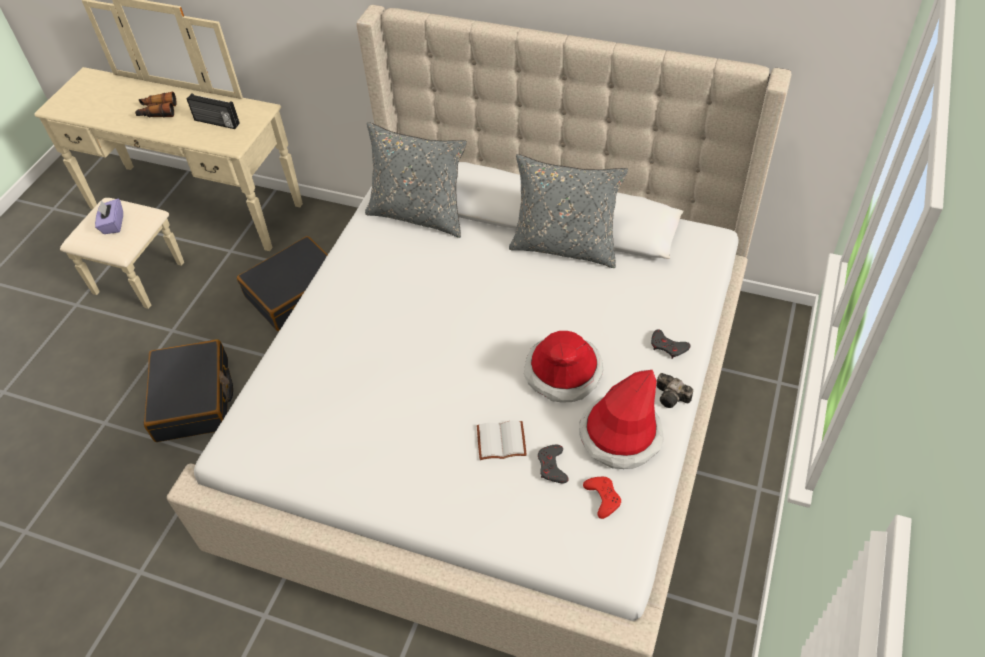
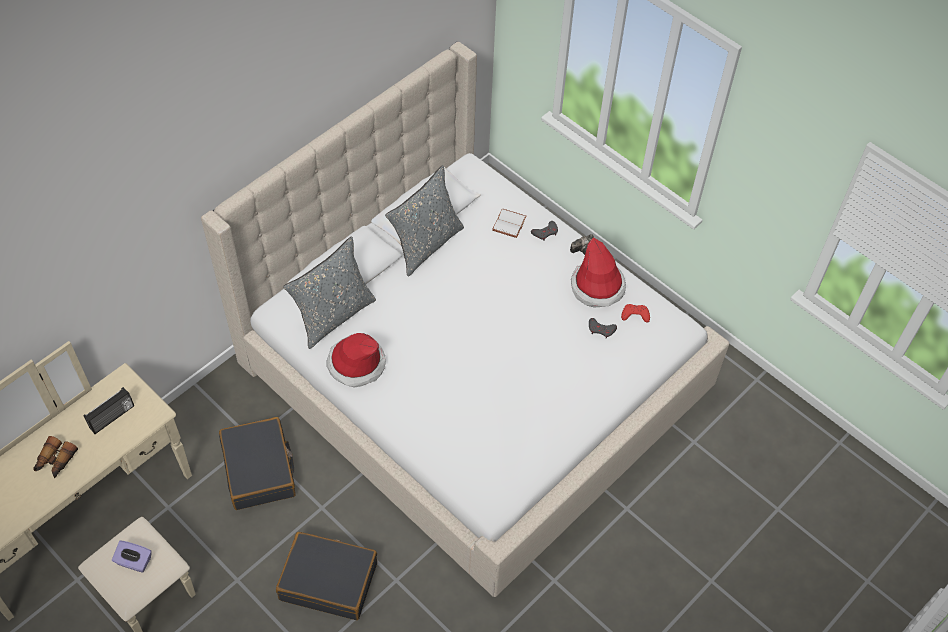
camera: 70 degrees left, 5 degrees up
white book [477,420,527,460] -> white book moved to [492,209,527,238]
hat [524,331,603,403] -> hat moved to [327,333,386,388]

